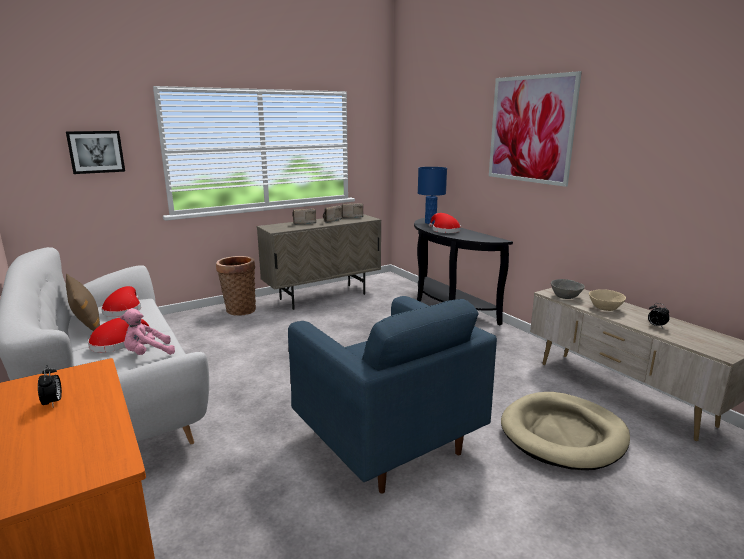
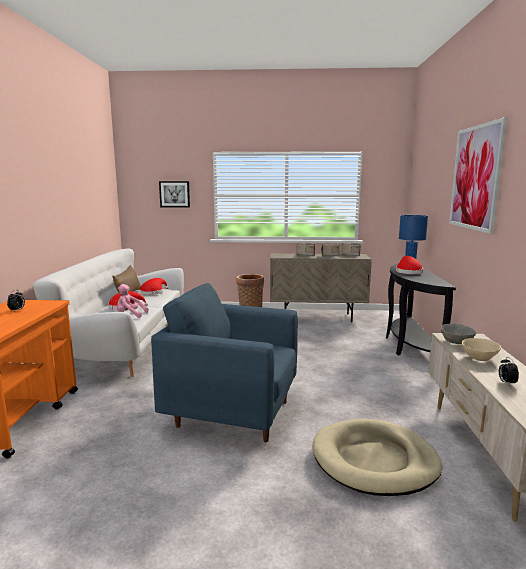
camera: 35 degrees right, 5 degrees down
blue armchair [288,296,497,493] -> blue armchair turned 105 degrees clockwise [151,283,298,442]

